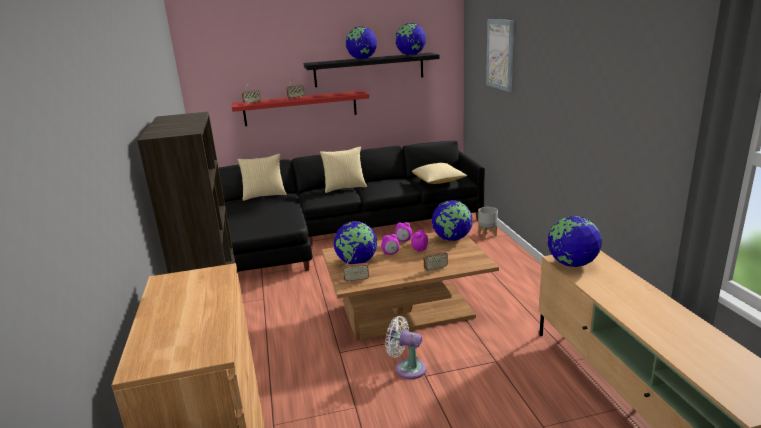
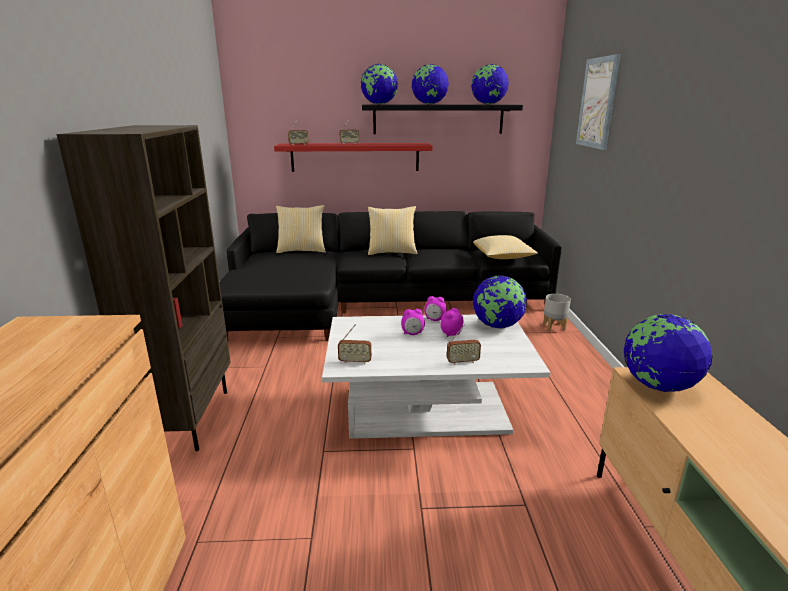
camera: 10 degrees right, 0 degrees up
brown coffee table [322,232,499,341] -> white coffee table [322,315,551,439]
globe [334,221,377,264] -> globe moved to [361,64,398,104]
white fan [385,316,426,379] -> none

